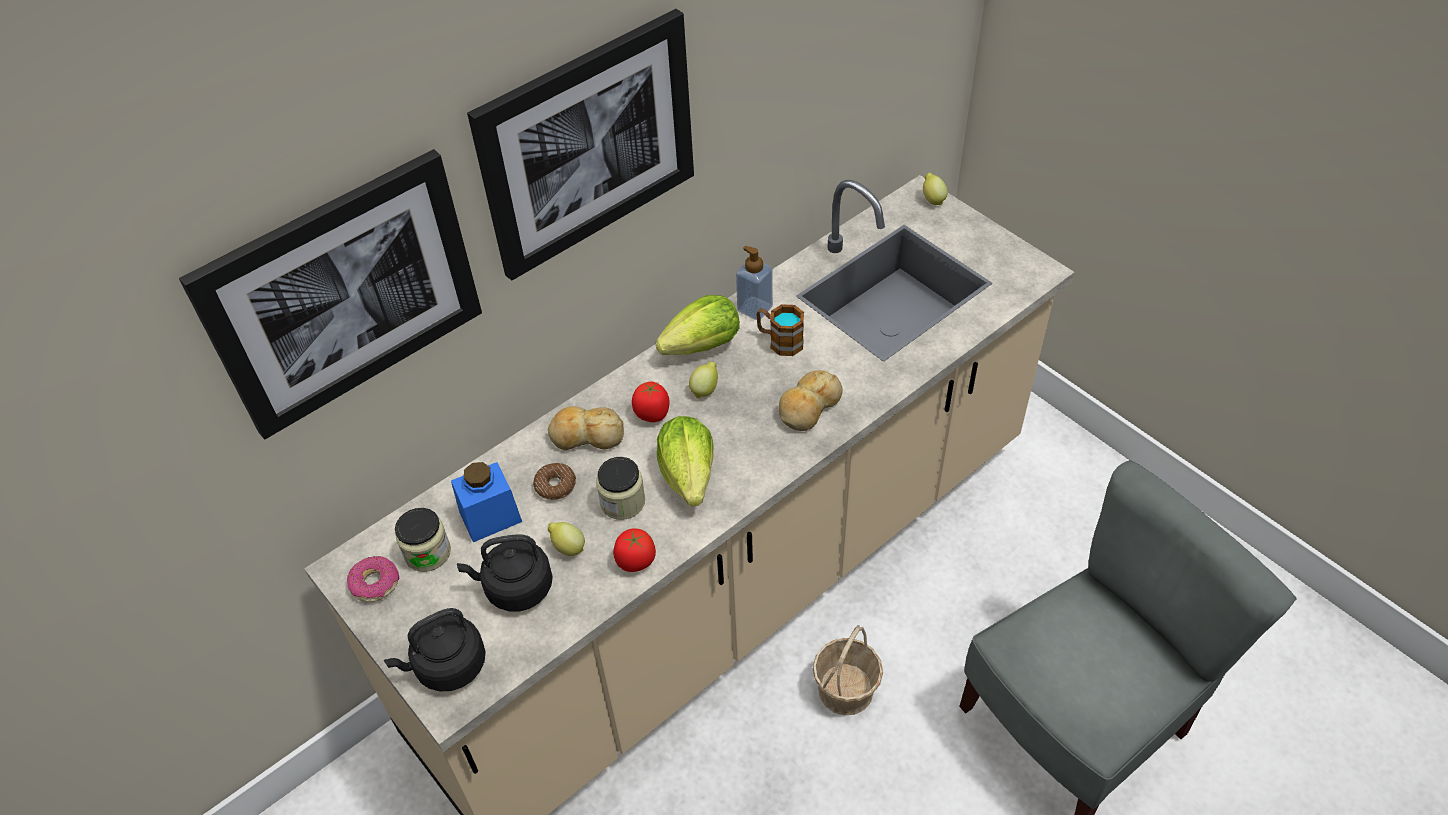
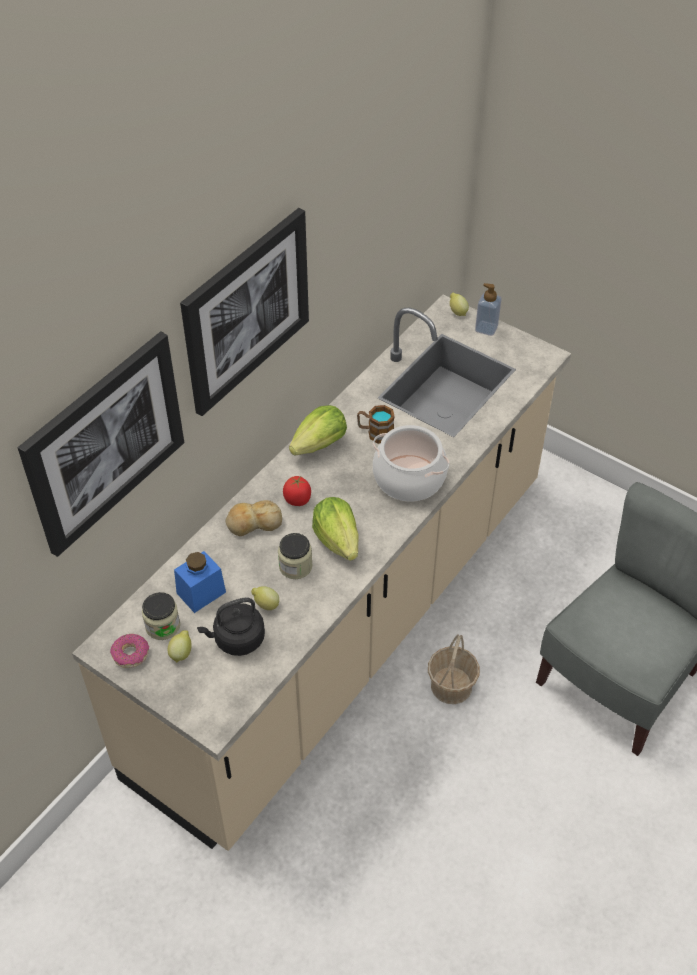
camera: 15 degrees left, 0 degrees up
black kettle [384,608,486,691] -> none
donut [533,463,576,500] -> none
tomato [613,528,656,572] -> none
lemon [689,362,718,399] -> lemon moved to [168,630,191,663]
soap dispenser [736,246,773,320] -> soap dispenser moved to [475,283,501,336]
bread [778,370,843,431] -> cooking pot [373,425,449,502]

